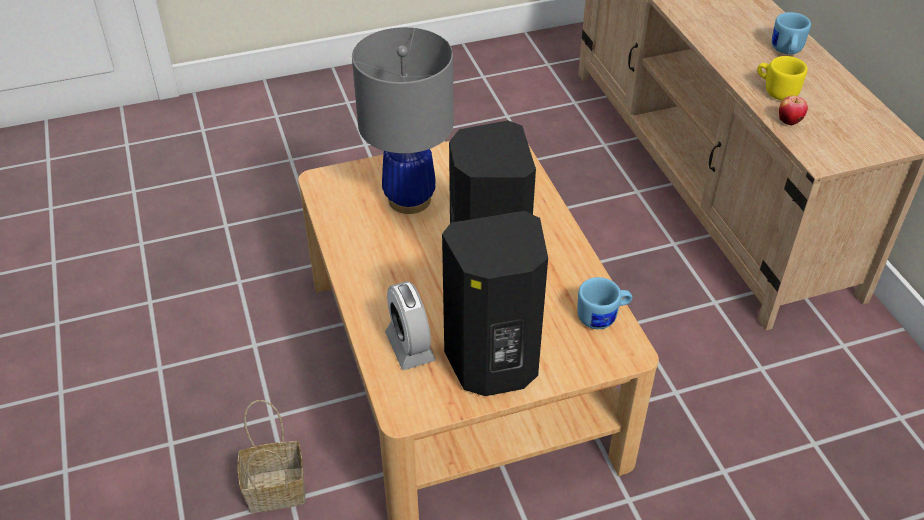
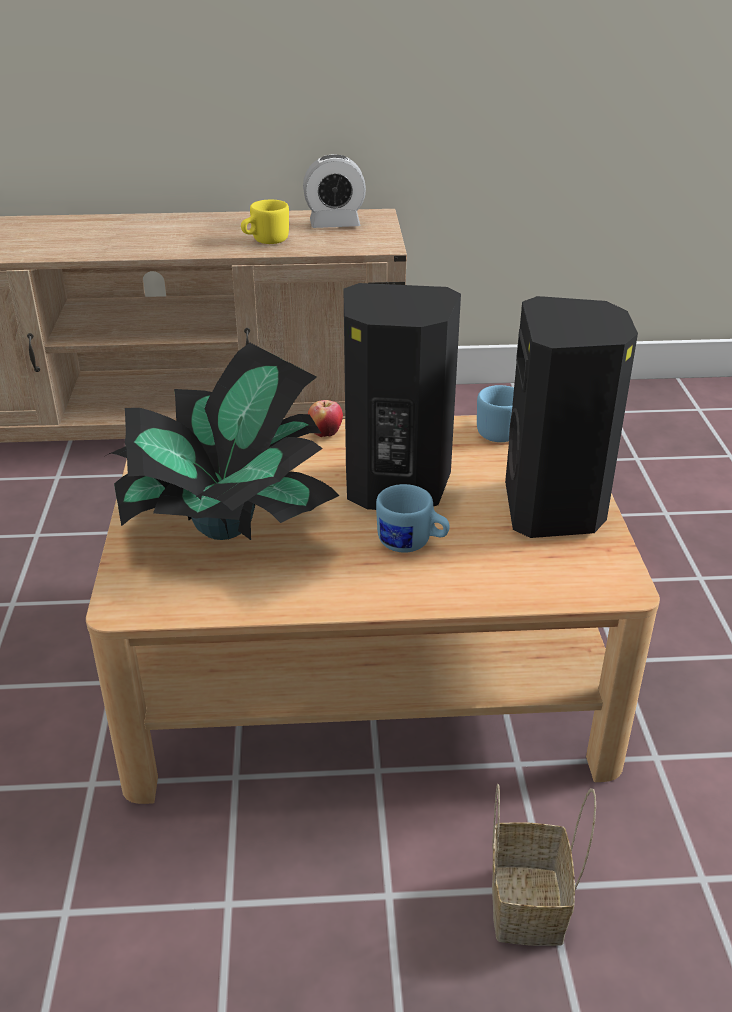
camera: 75 degrees left, 10 degrees down
grey table lamp [352,27,454,214] -> potted plant [107,343,340,540]
alarm clock [385,281,435,370] -> alarm clock moved to [303,154,366,228]
blue mug [772,12,811,54] -> blue mug moved to [376,484,450,553]
apple [779,95,808,126] -> apple moved to [308,400,343,437]

